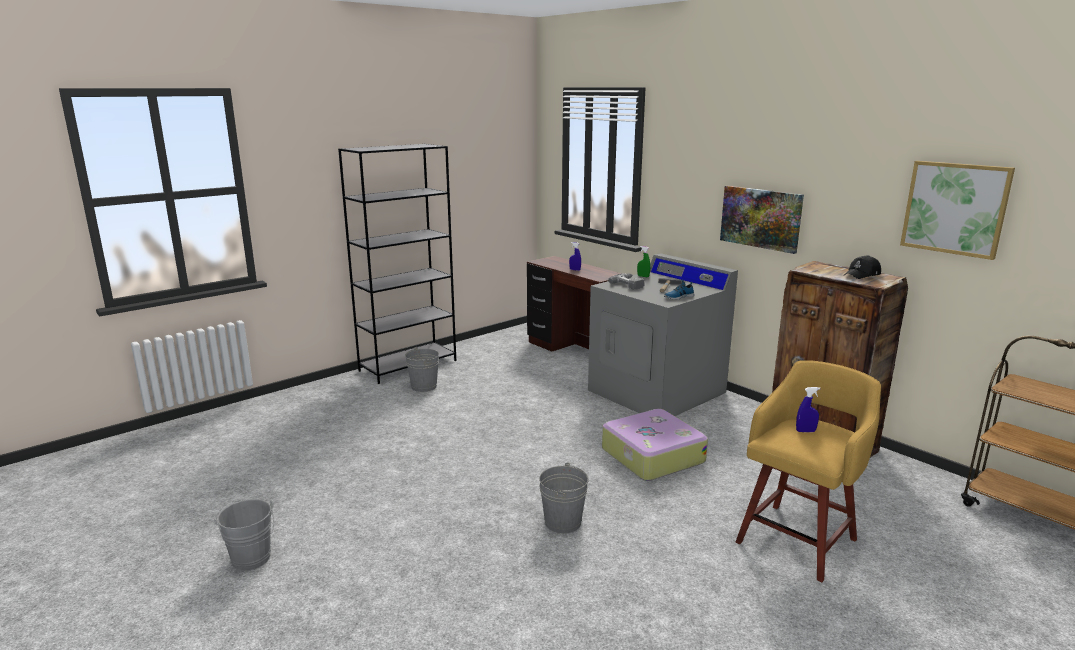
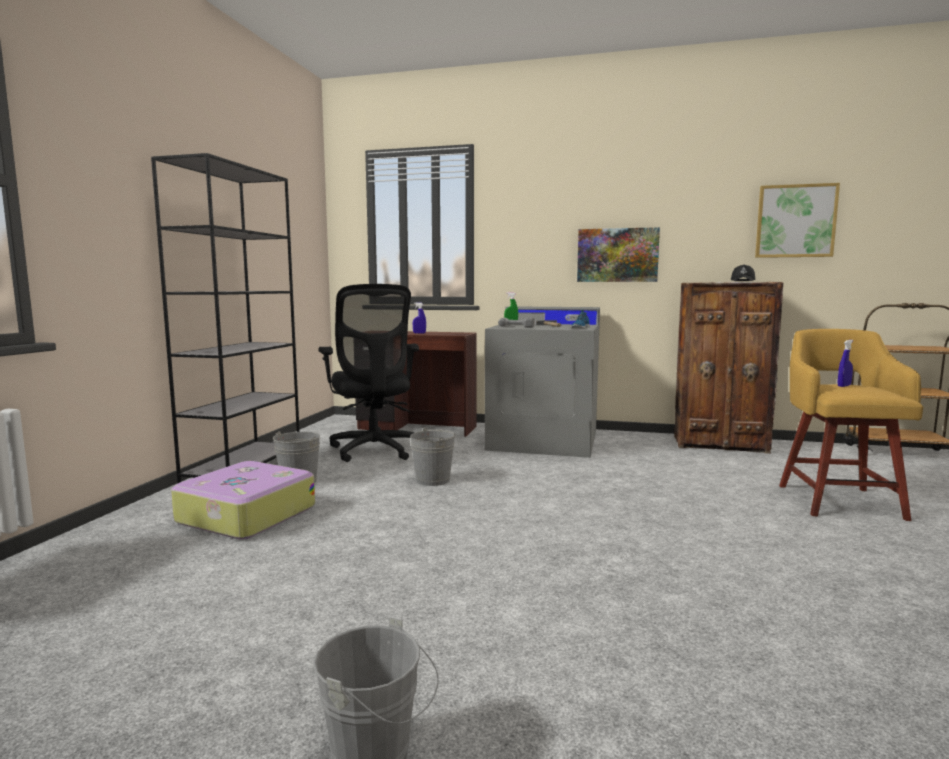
camera: 35 degrees left, 10 degrees down
grey bucket [539,462,589,533] -> grey bucket moved to [410,427,455,486]
suitcase [602,409,708,481] -> suitcase moved to [171,461,315,539]
none -> black office chair [318,284,419,462]

